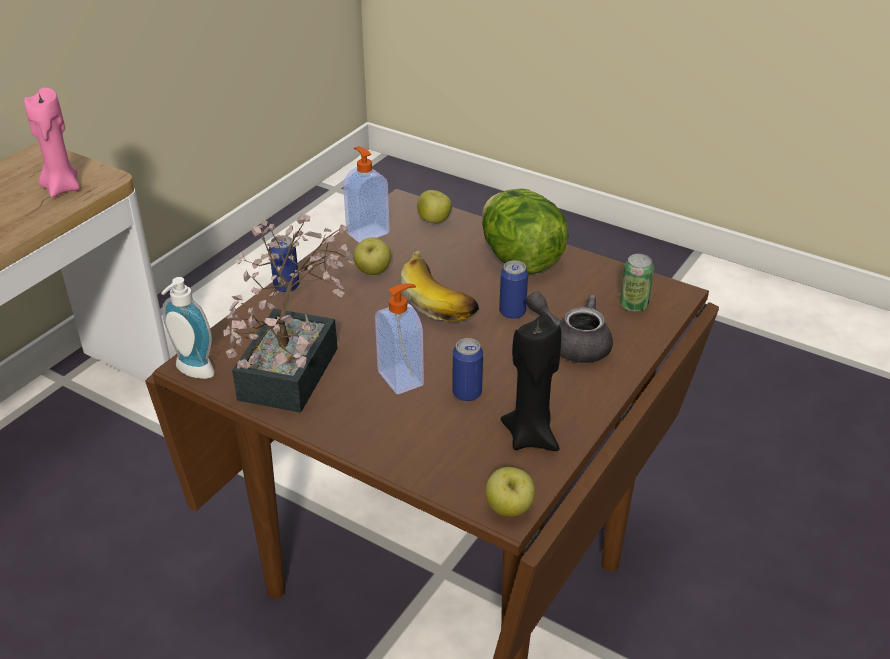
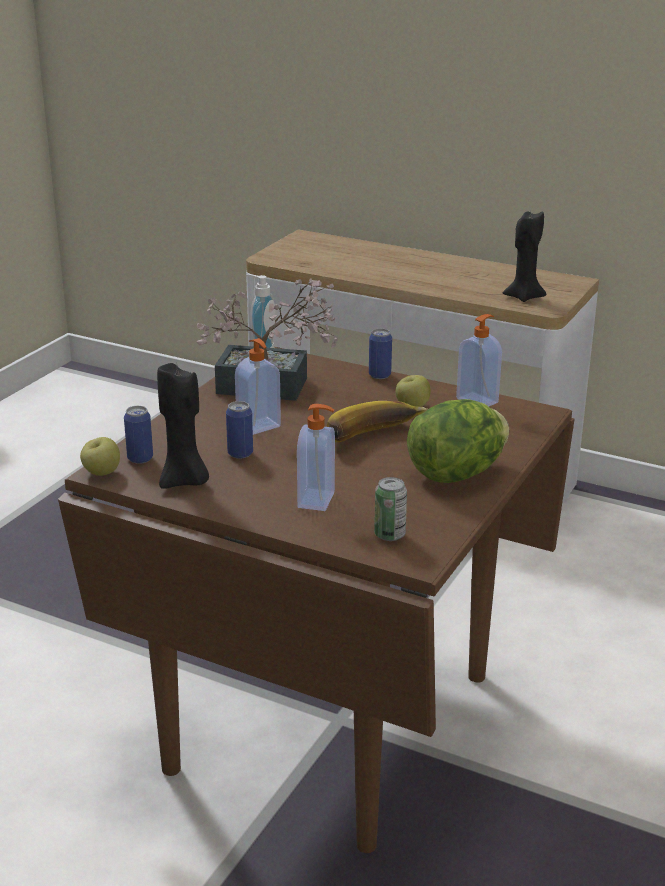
camera: 85 degrees right, 10 degrees down
pink candle [24,88,80,198] -> black candle [503,211,546,302]
apple [417,190,452,224] -> none
can [499,260,528,319] -> can moved to [124,406,153,464]
grey teapot [526,292,613,363] -> soap dispenser [297,404,335,511]

